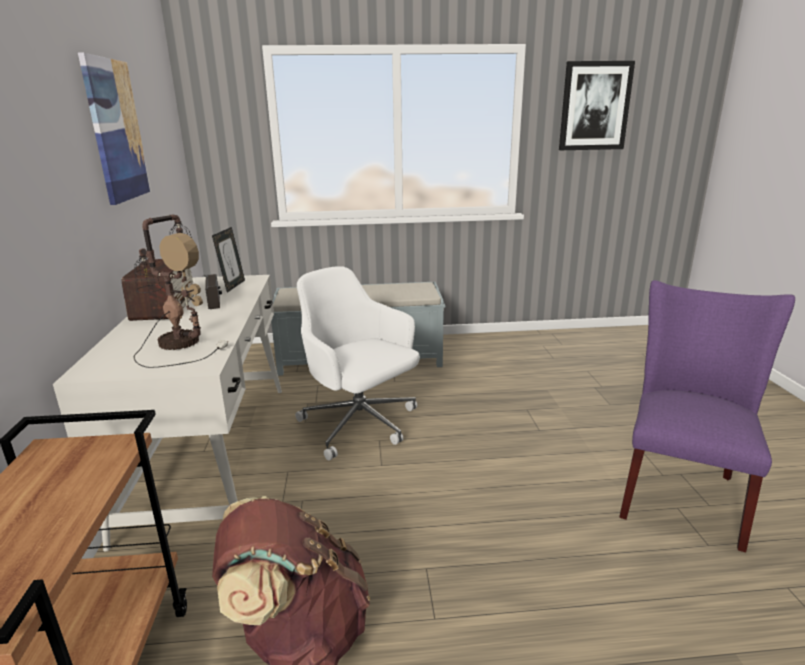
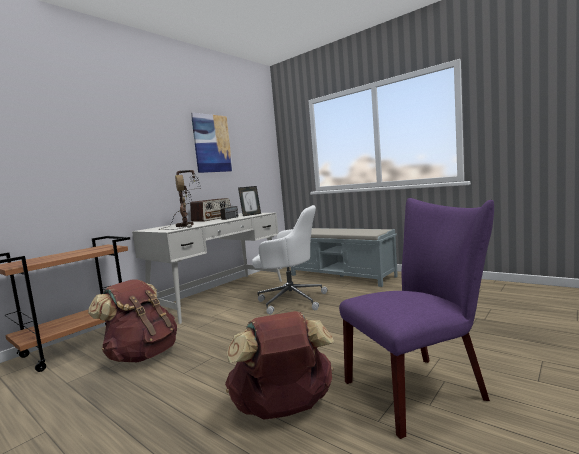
camera: 45 degrees right, 15 degrees down
white office chair [295,266,420,461] -> white office chair turned 105 degrees clockwise [252,205,328,314]
picture [559,61,635,150] -> none
none -> brown backpack [225,311,334,420]

